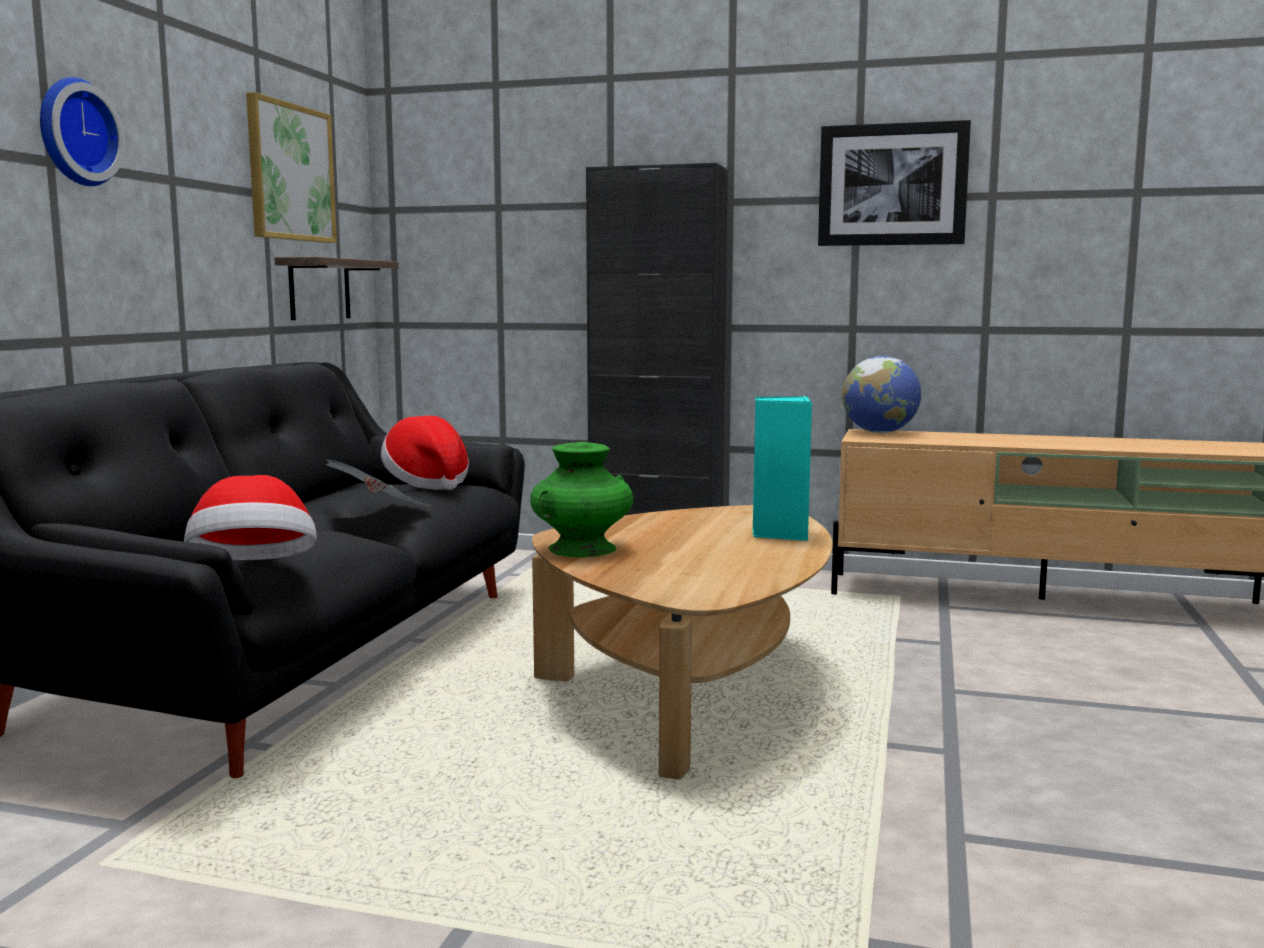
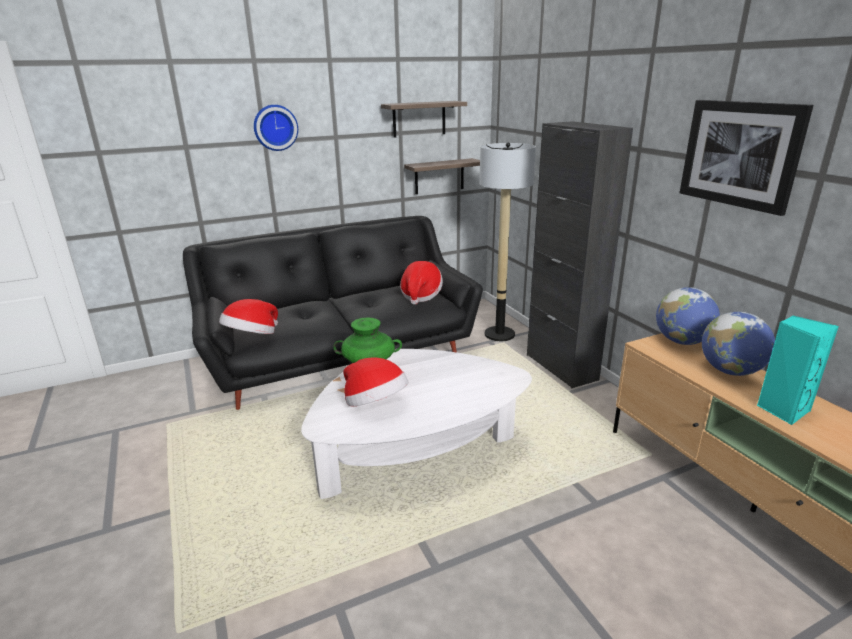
camera: 50 degrees right, 15 degrees up
picture [246,92,337,243] -> shelf [381,101,467,138]
newspaper [326,460,431,506] -> none
brown coffee table [532,505,833,780] -> white coffee table [301,349,532,499]
turquoise speaker [752,396,812,541] -> turquoise speaker moved to [757,315,839,425]
none -> hat [343,358,408,406]
none -> floor lamp [479,143,536,341]
none -> globe [702,312,775,376]

